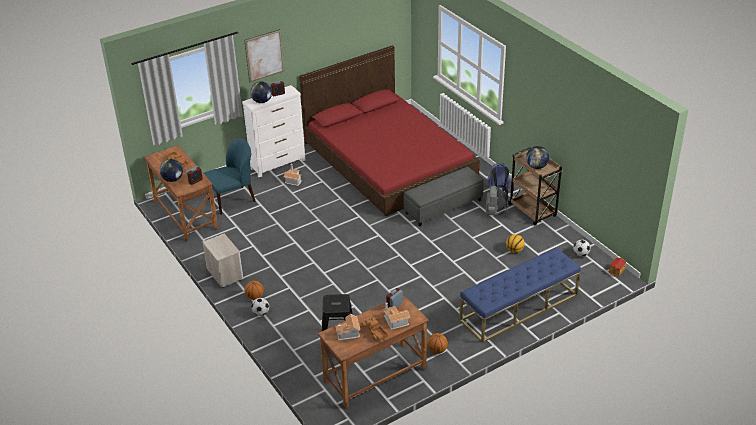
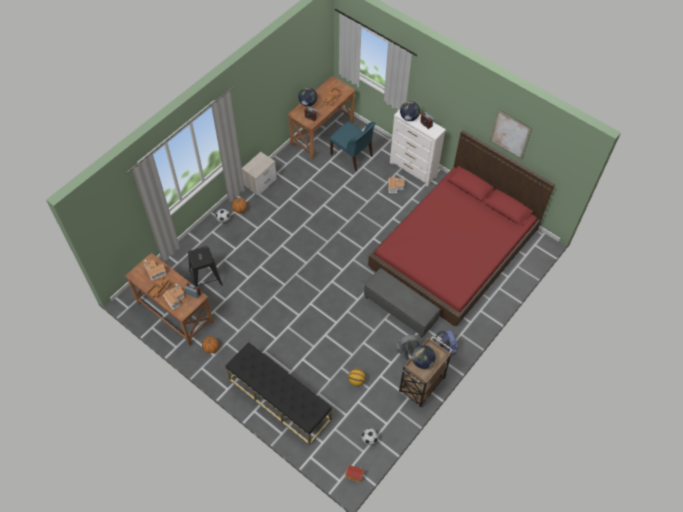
camera: 70 degrees right, 20 degrees up
picture [244,29,285,82] -> picture moved to [490,109,532,159]
blue bench [459,248,581,343] -> black bench [226,342,332,445]

